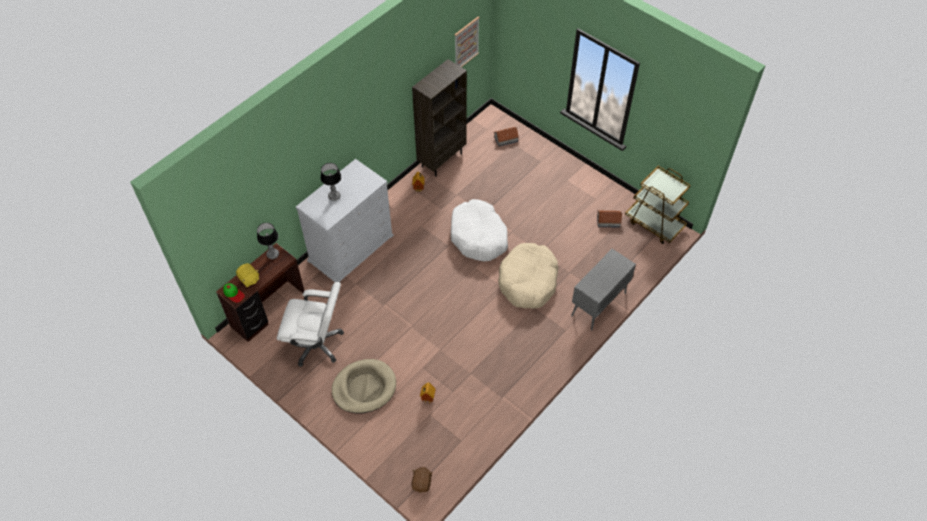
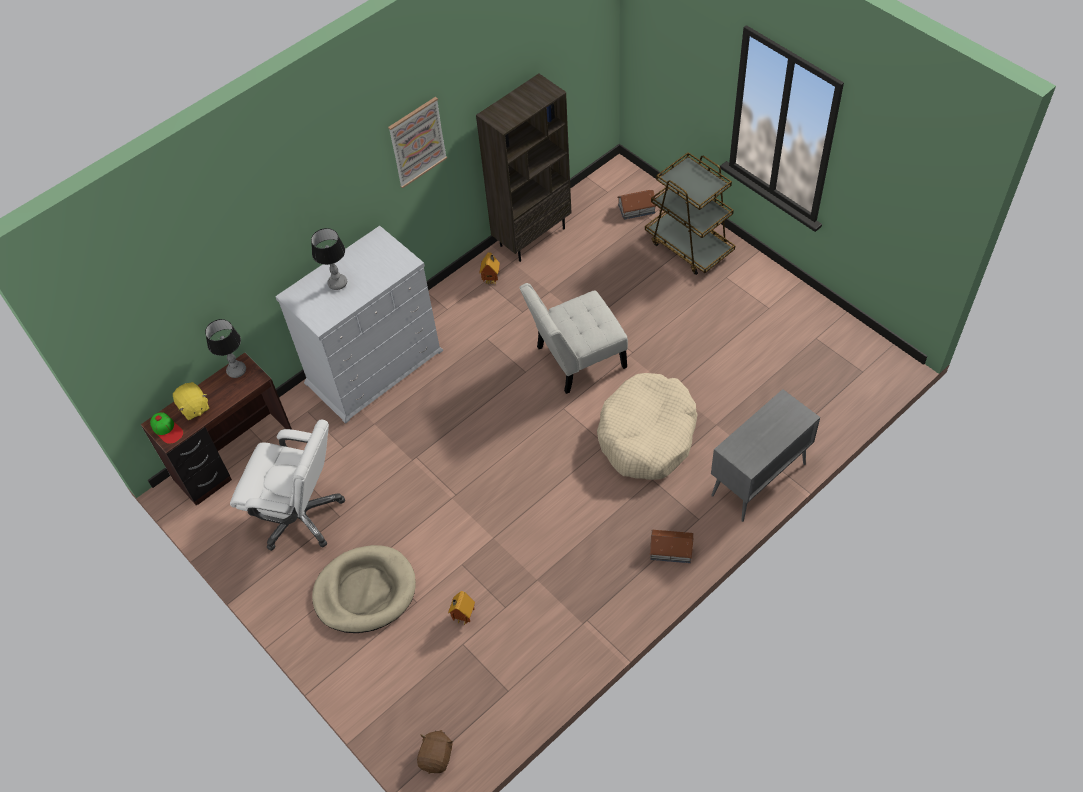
camera: 10 degrees right, 0 degrees up
white dog bed [451,199,508,262] -> white chair [519,283,628,394]
picture [454,17,480,67] -> picture moved to [388,97,447,188]
toy house [597,211,622,228] -> toy house moved to [649,529,694,563]
brown cart [625,166,690,244] -> brown cart moved to [645,152,735,275]

